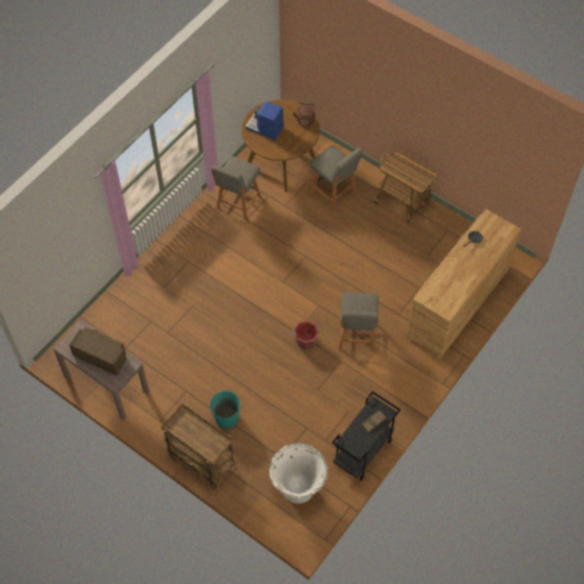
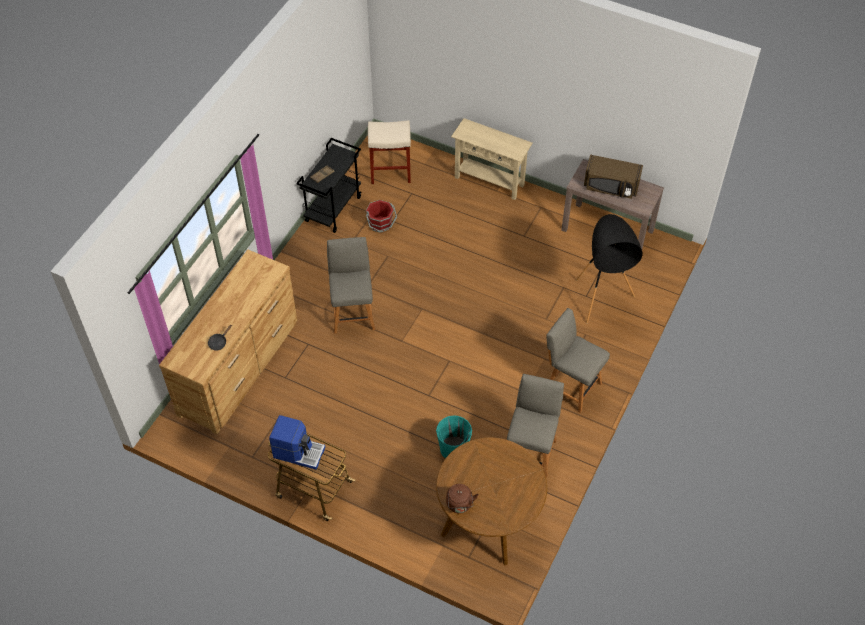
camera: 170 degrees right, 5 degrees down
brown cart [161,404,236,489] -> beige console table [451,118,533,200]
turquoise bucket [210,390,240,429] -> turquoise bucket moved to [436,415,472,458]
coffee machine [245,101,284,140] -> coffee machine moved to [269,415,326,470]
white planter [269,443,328,504] -> beige stool [368,120,411,184]
red bucket [291,320,320,350] -> red bucket moved to [366,200,397,233]
grey chair [310,145,363,211] -> grey chair moved to [546,308,610,413]
none -> black floor lamp [576,214,643,323]

